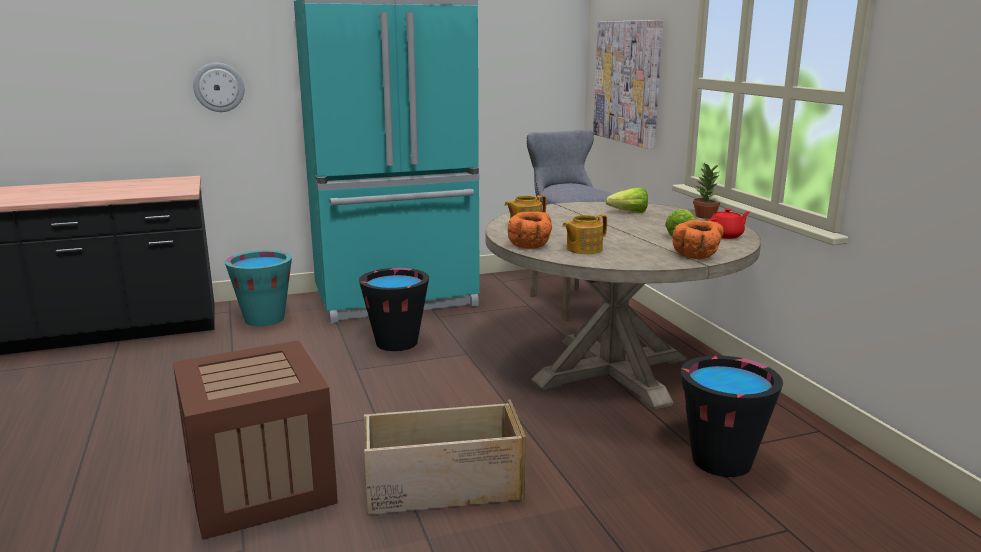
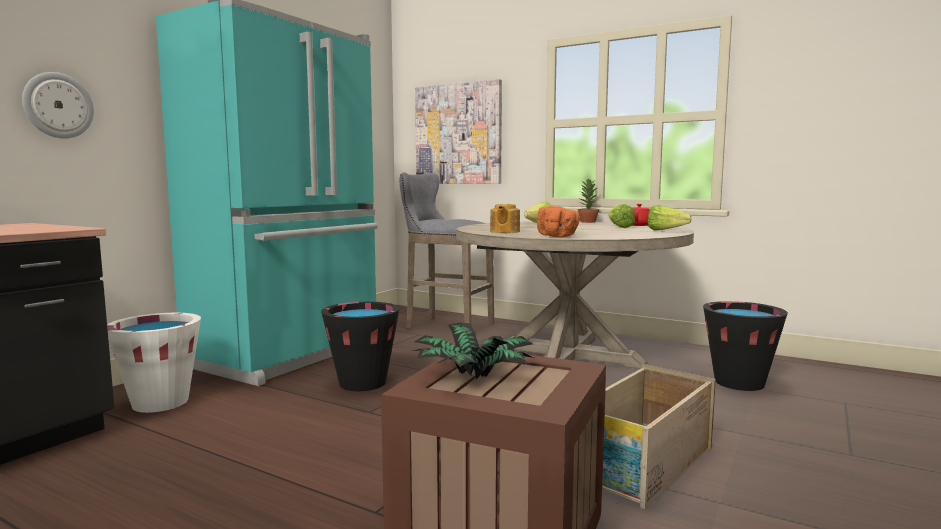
camera: 40 degrees left, 10 degrees down
turquoise bucket [225,250,292,326] -> white bucket [107,313,201,413]
teapot [562,214,607,254] -> none
orange bowl [673,220,724,259] -> lettuce [648,205,692,230]
none -> potted plant [414,322,534,380]

